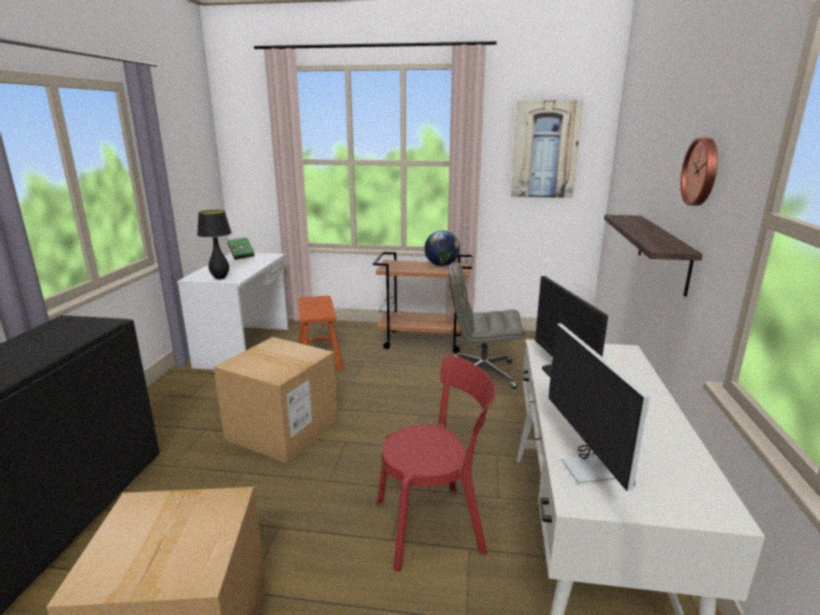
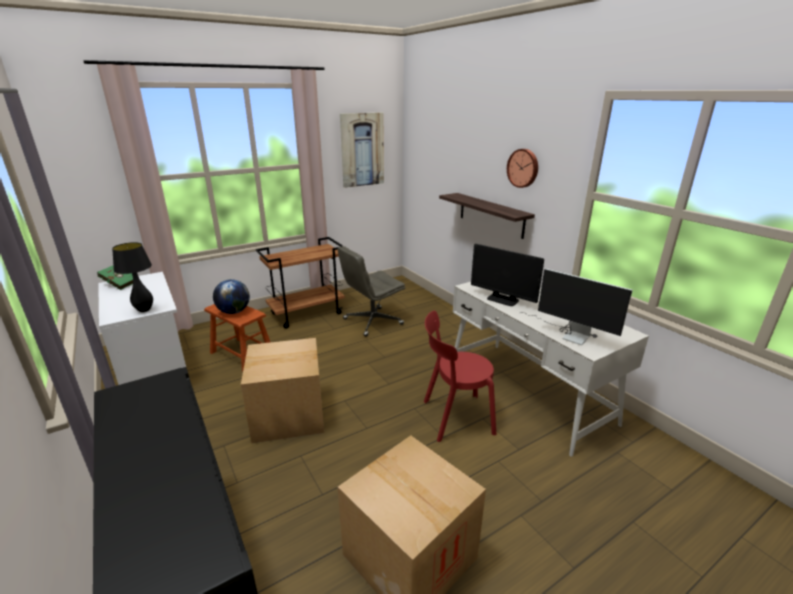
camera: 40 degrees left, 5 degrees up
red chair [377,356,496,572] -> red chair turned 135 degrees counterclockwise [424,311,496,442]
globe [424,230,460,266] -> globe moved to [213,279,250,314]

